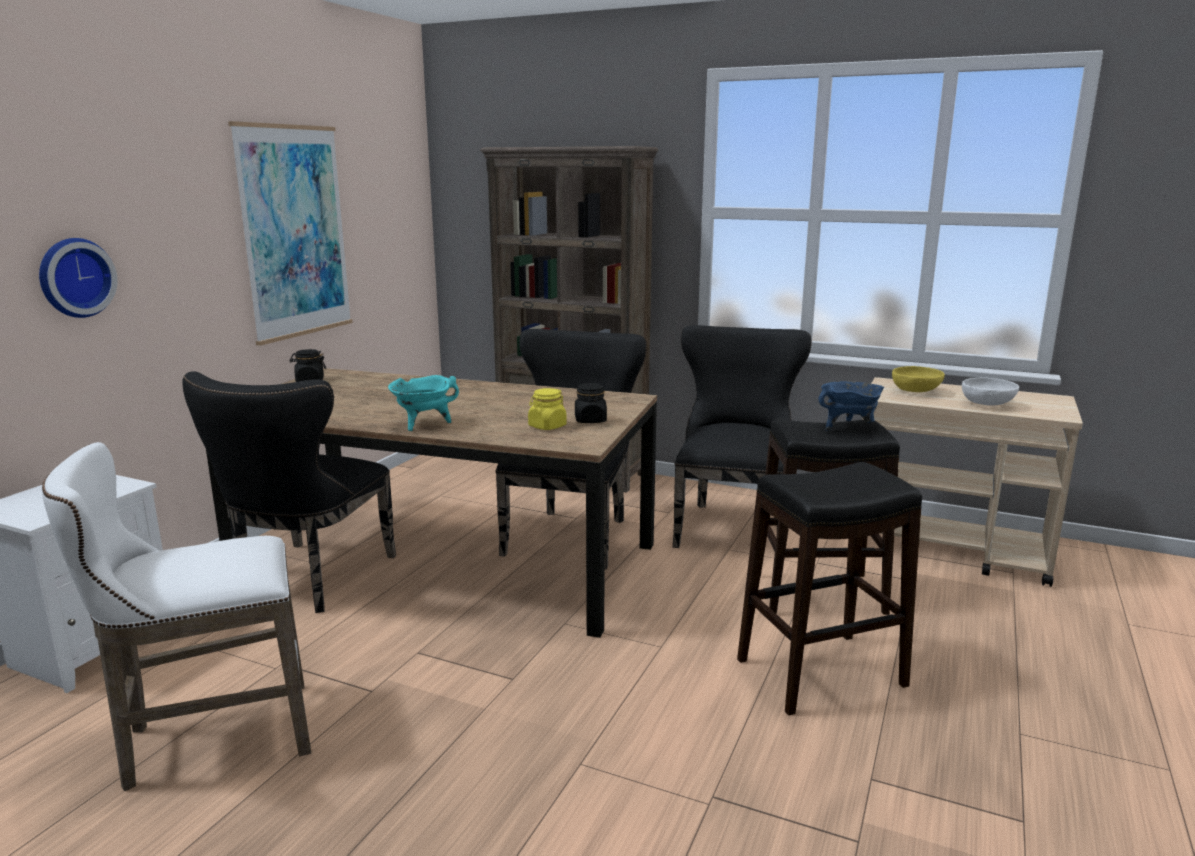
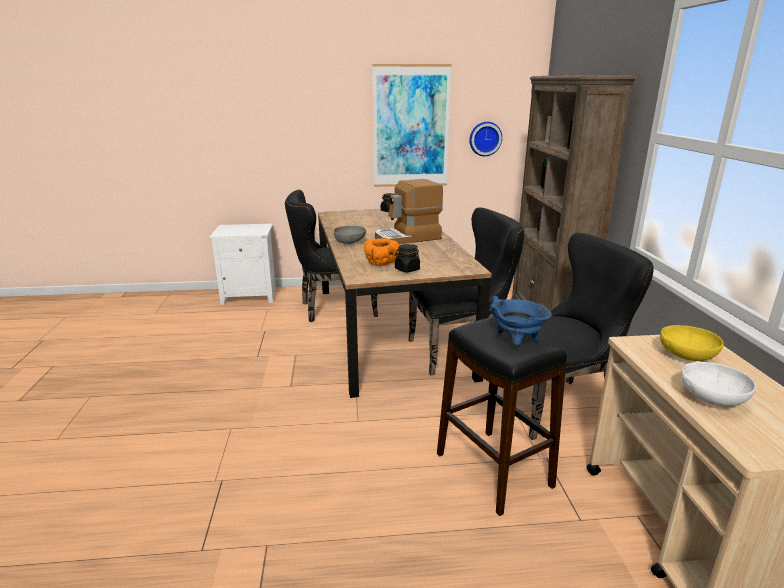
camera: 60 degrees right, 5 degrees up
wall clock [39,238,118,318] -> wall clock moved to [469,122,502,156]
white stool [42,442,311,791] -> none
turquoise cooking pot [388,375,459,431] -> grey bowl [334,226,366,244]
yellow jar [528,388,567,430] -> orange bowl [364,238,399,266]
black stool [737,462,922,715] -> none
none -> coffee machine [375,179,443,244]

